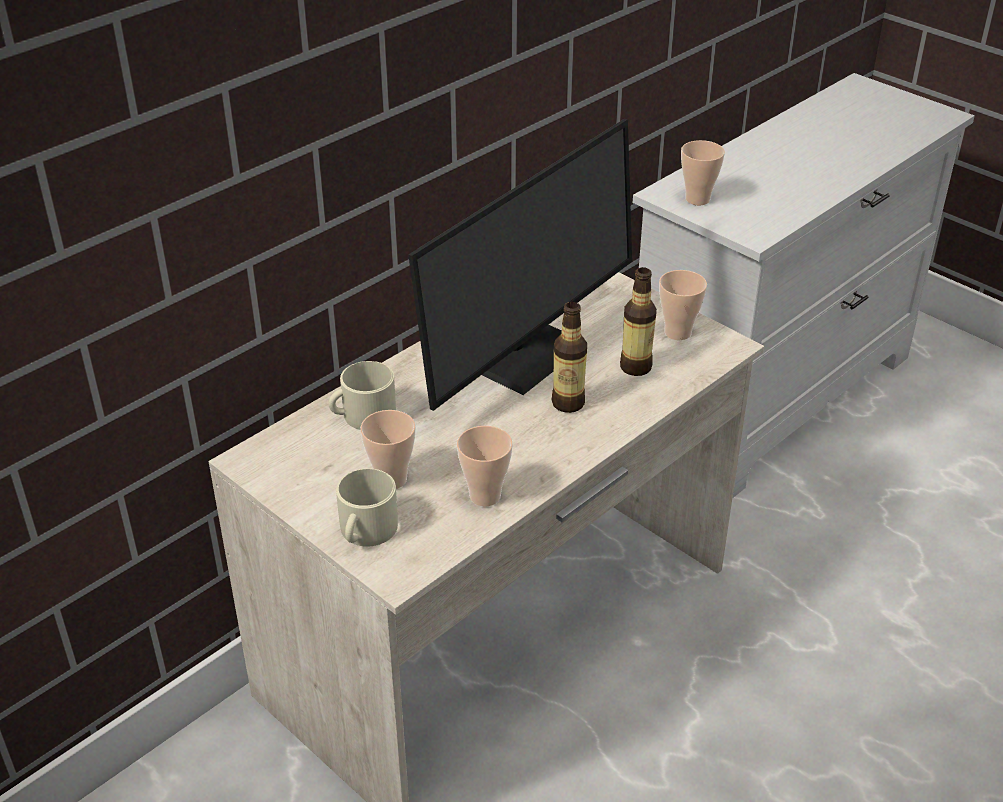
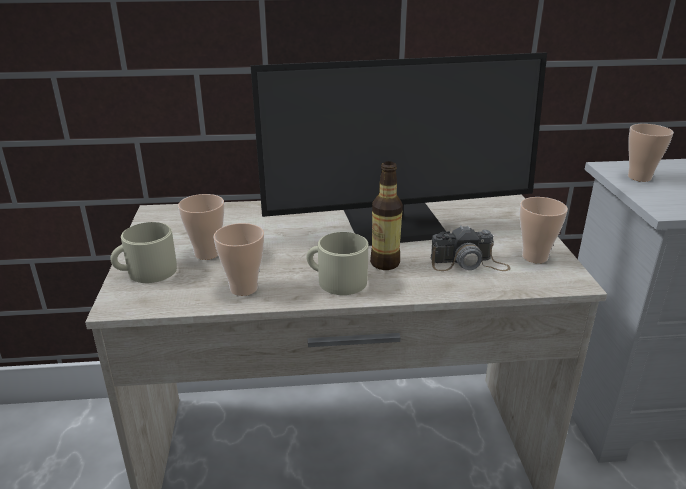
camera: 40 degrees right, 10 degrees down
beige mug [328,361,396,430] -> beige mug moved to [306,232,368,295]
bottle [620,267,657,376] -> camera [431,225,511,271]

